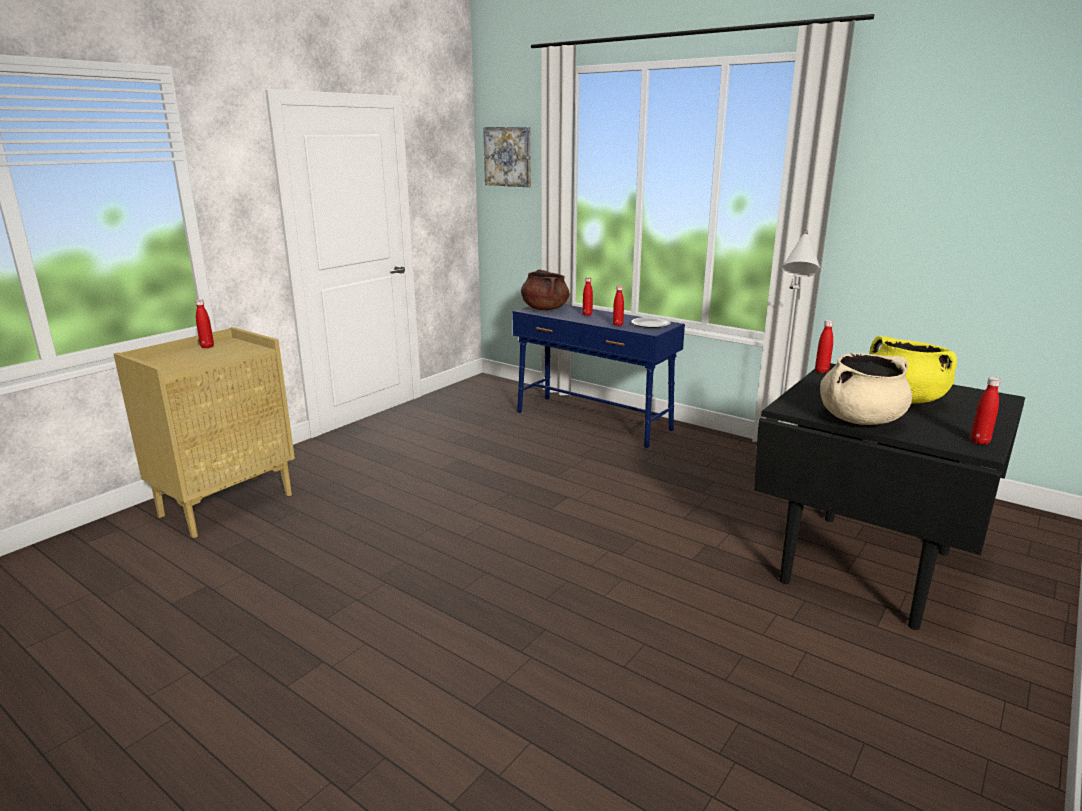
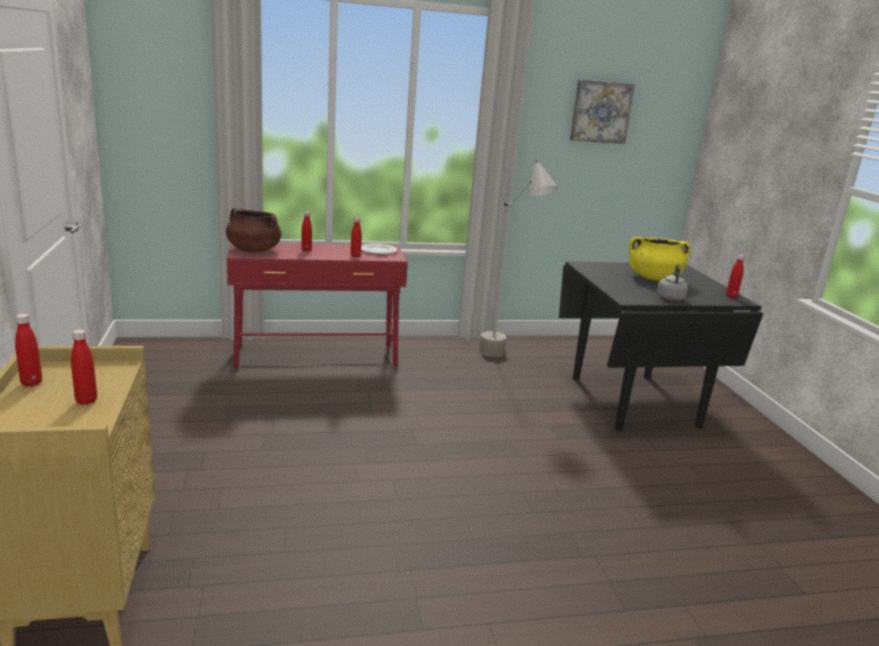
camera: 50 degrees left, 0 degrees up
picture [483,127,531,187] -> picture moved to [570,79,635,144]
blue console table [512,304,685,448] -> red console table [227,243,408,369]
red bottle [815,320,833,373] -> red bottle moved to [71,329,97,405]
beige cooking pot [820,353,912,425] -> grey kettle [657,264,688,301]

